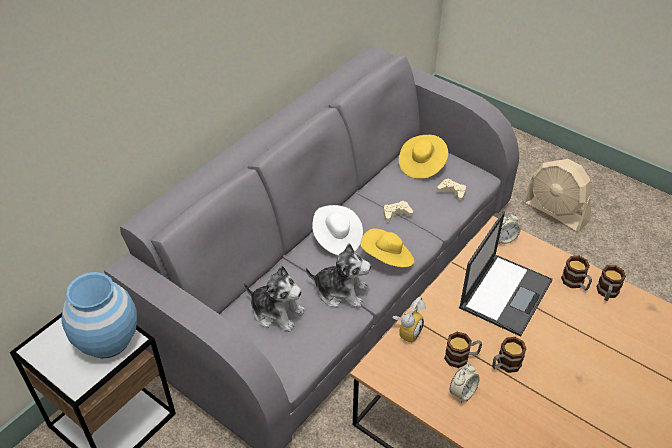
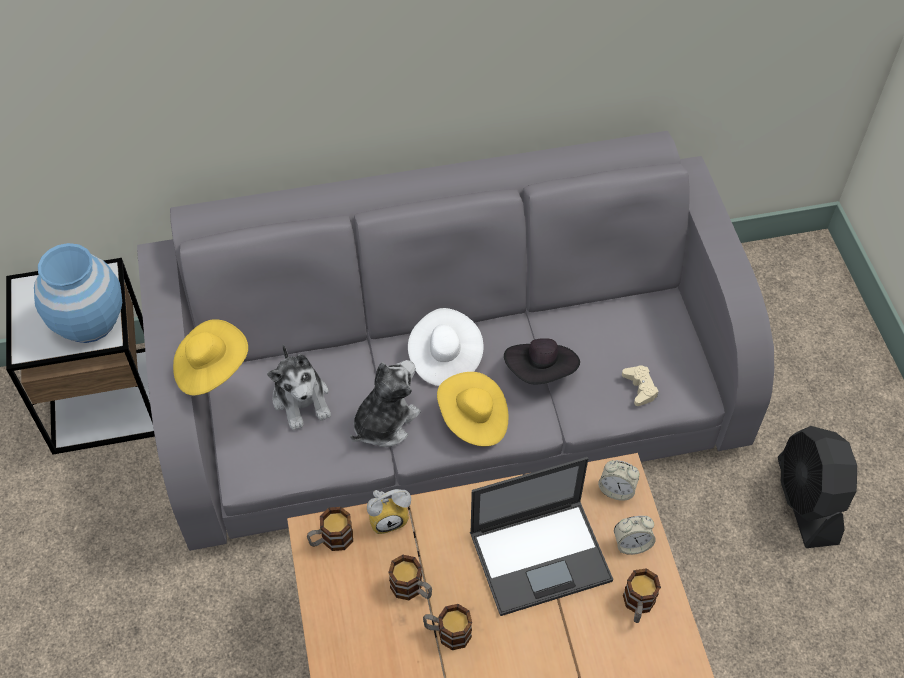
camera: 40 degrees right, 10 degrees up
plush toy [306,243,371,308] -> plush toy turned 105 degrees counterclockwise [350,360,421,447]
beige game controller [384,201,413,222] -> black hat [504,338,580,385]
yellow hat [399,135,448,179] -> yellow hat moved to [173,319,248,395]
alarm clock [450,364,480,403] -> alarm clock moved to [614,516,656,555]
beige fan [523,159,591,232] -> black fan [778,426,857,548]
mug [596,265,626,301] -> mug moved to [307,507,353,551]

